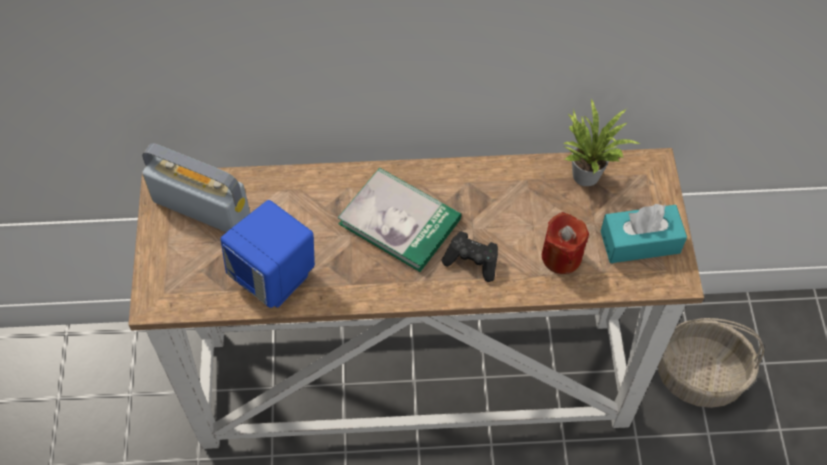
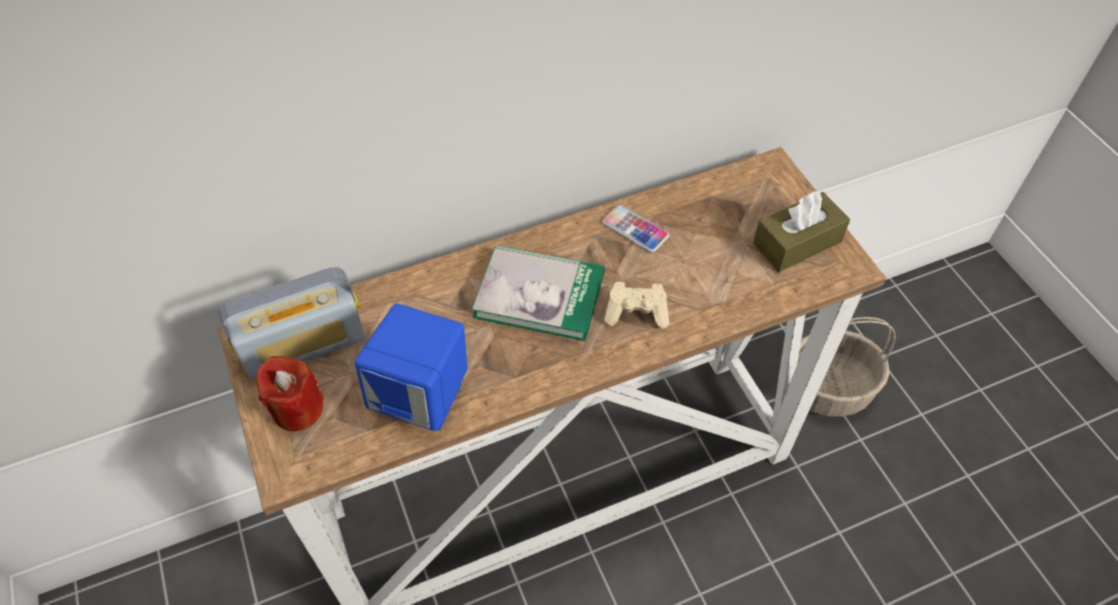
camera: 20 degrees left, 5 degrees down
radio [142,143,250,232] -> radio turned 150 degrees clockwise [218,267,365,380]
black game controller [441,231,498,282] -> beige game controller [604,282,669,329]
red candle [542,212,589,274] -> red candle moved to [256,356,324,431]
potted plant [562,99,641,186] -> none
turquoise tissue box [601,204,687,263] -> brown tissue box [753,191,850,272]
none -> phone [602,205,669,252]

